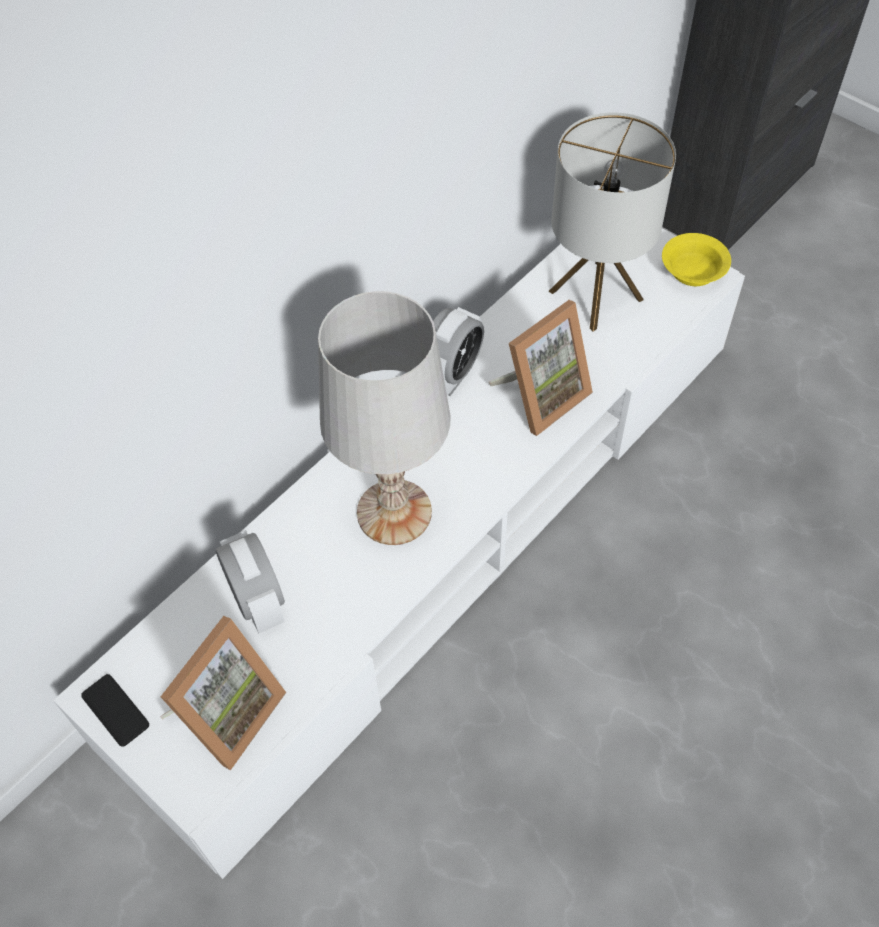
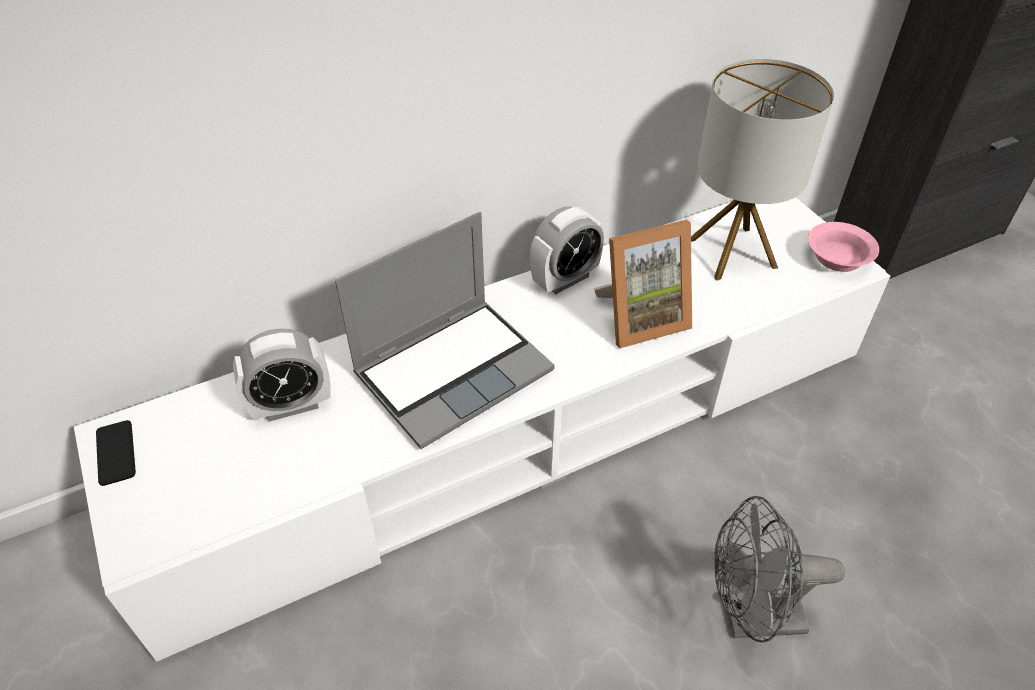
camera: 20 degrees right, 10 degrees down
picture frame [160,616,287,770] -> none
alarm clock [216,530,285,634] -> alarm clock turned 75 degrees clockwise [233,329,331,422]
white table lamp [318,291,451,545] -> laptop [335,212,555,449]
yellow bowl [662,233,731,286] -> pink bowl [808,222,879,272]
none -> grey fan [714,496,845,643]

